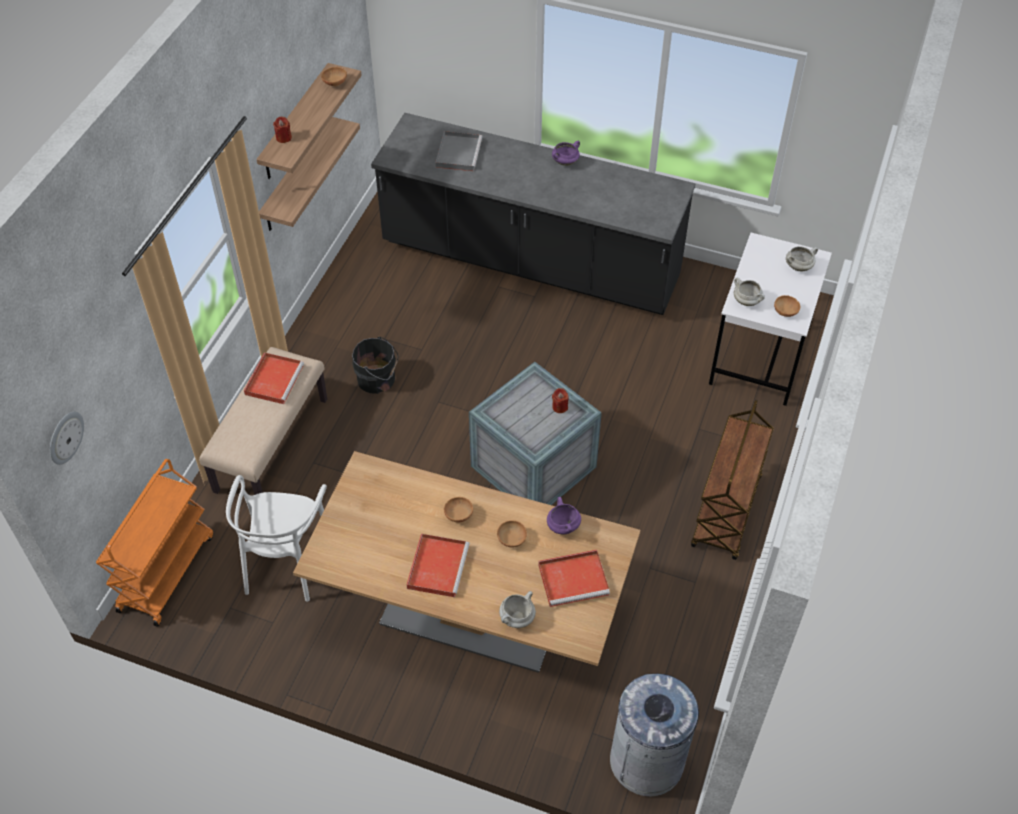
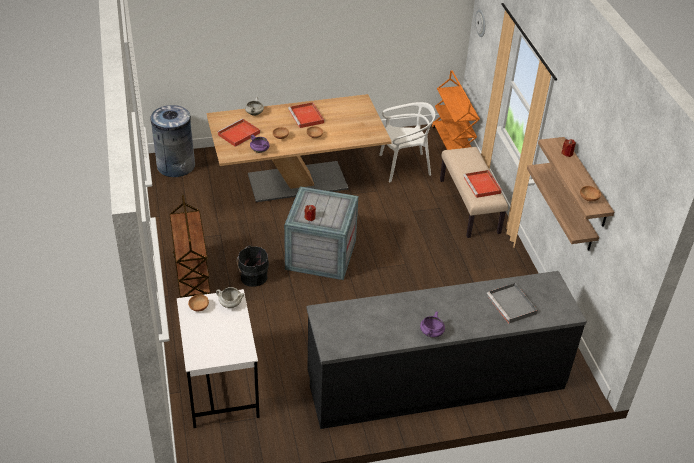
camera: 145 degrees right, 10 degrees down
white chair [226,475,327,602] -> white chair turned 105 degrees clockwise [379,102,435,182]
black bucket [352,337,399,394] -> black bucket moved to [237,245,269,287]
white cooking pot [786,246,818,271] -> none

